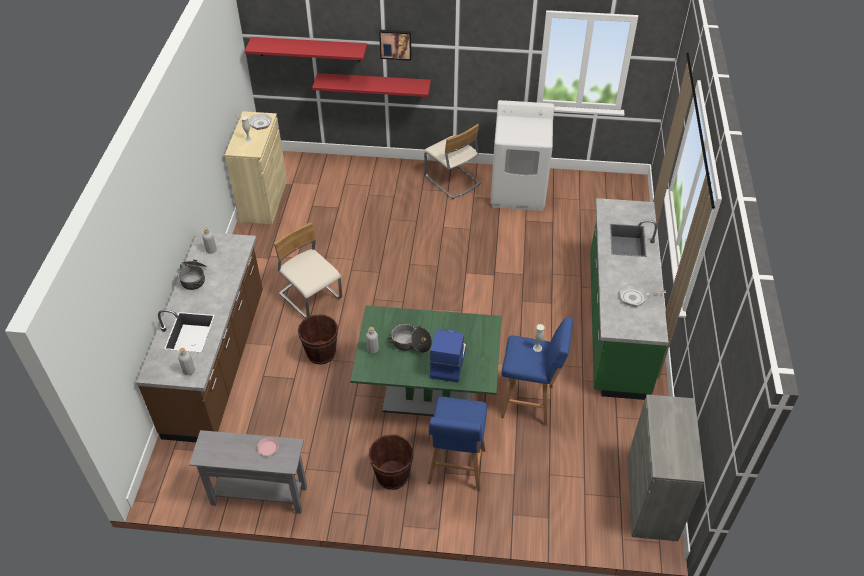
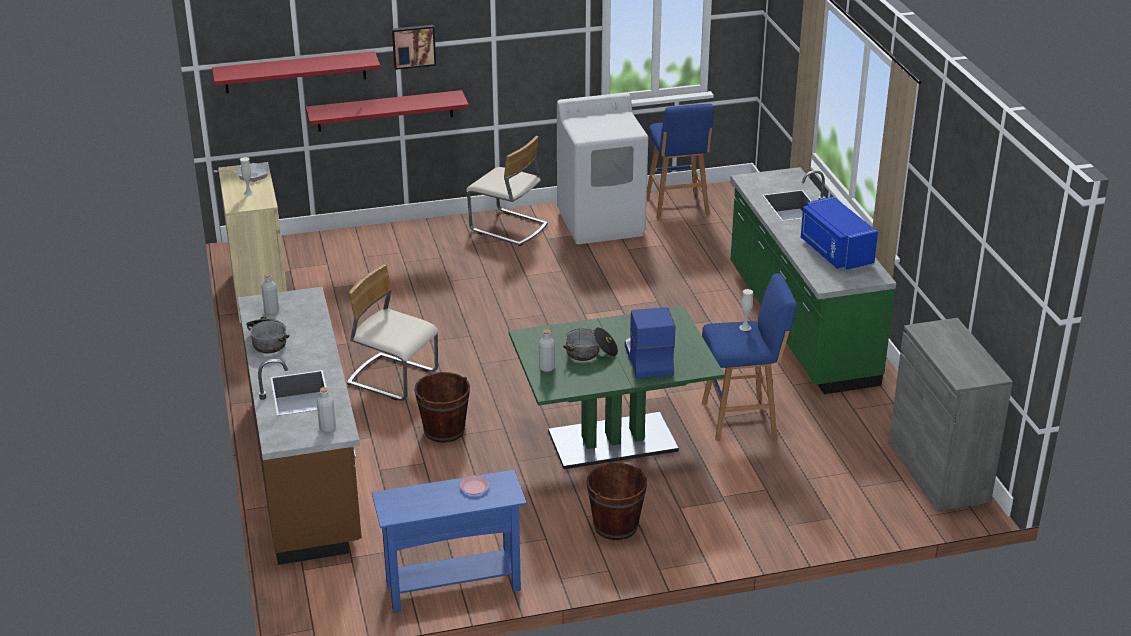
camera: 20 degrees left, 15 degrees down
grey console table [189,430,307,514] -> blue console table [372,470,527,612]
blue stool [427,397,487,491] -> blue stool moved to [647,104,714,220]
frying pan [619,284,666,307] -> blue microwave [801,196,878,271]

